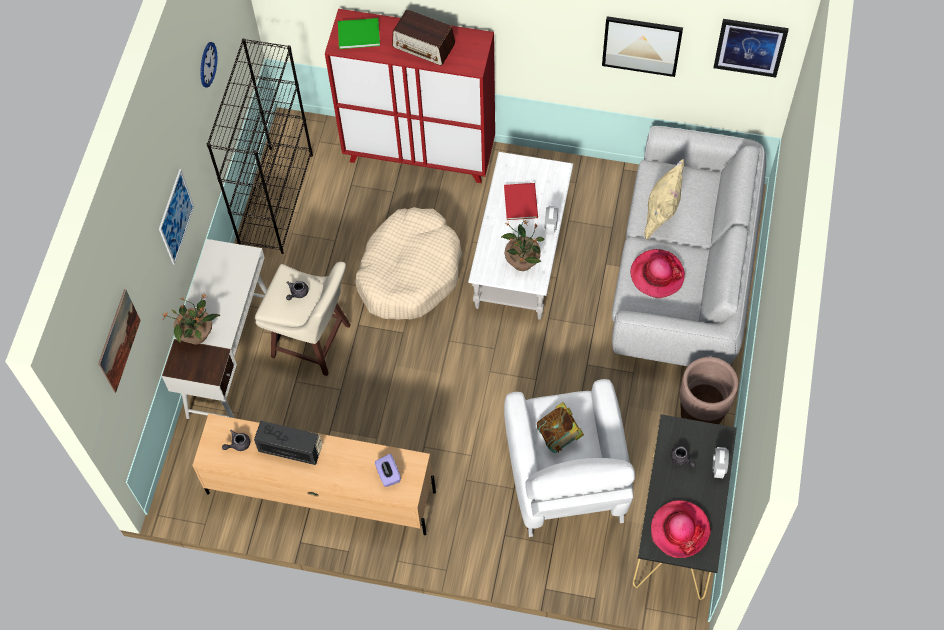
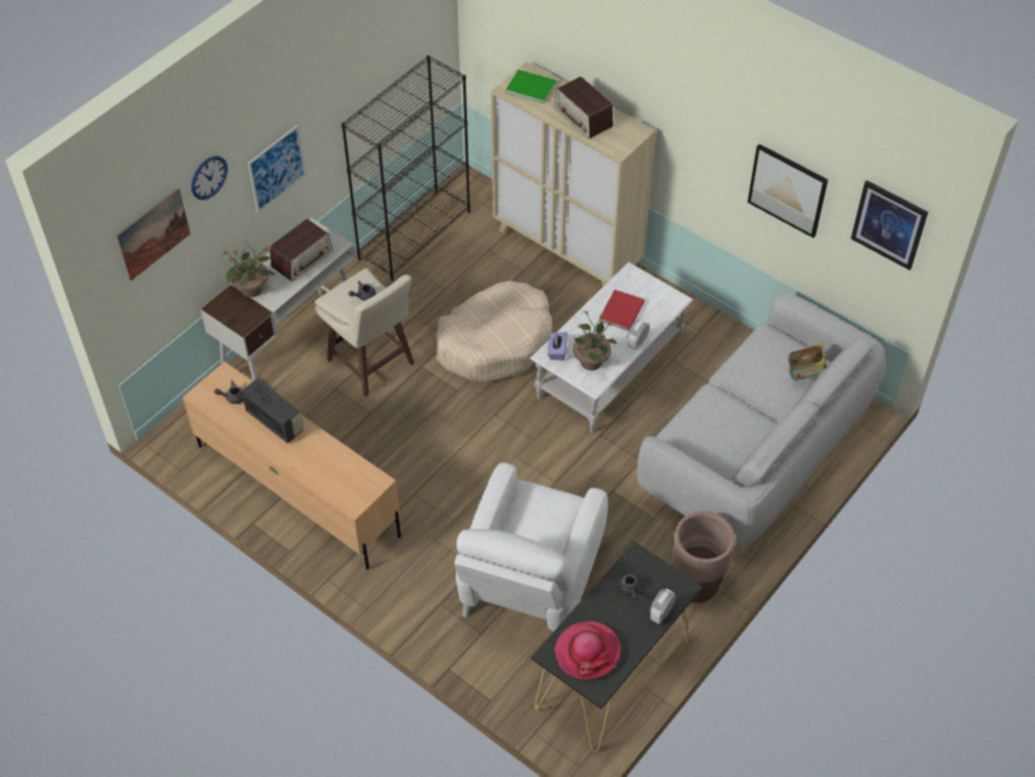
camera: 25 degrees right, 10 degrees down
wall clock [200,42,217,88] -> wall clock moved to [191,156,228,200]
red cabinet [325,9,495,183] -> beige cabinet [491,62,656,286]
purple tissue box [375,454,401,487] -> purple tissue box moved to [548,332,568,361]
book [537,402,584,453] -> book moved to [788,343,827,381]
hat [630,249,685,298] -> none
beige pillow [644,159,684,240] -> none
none -> radio [270,219,333,281]

